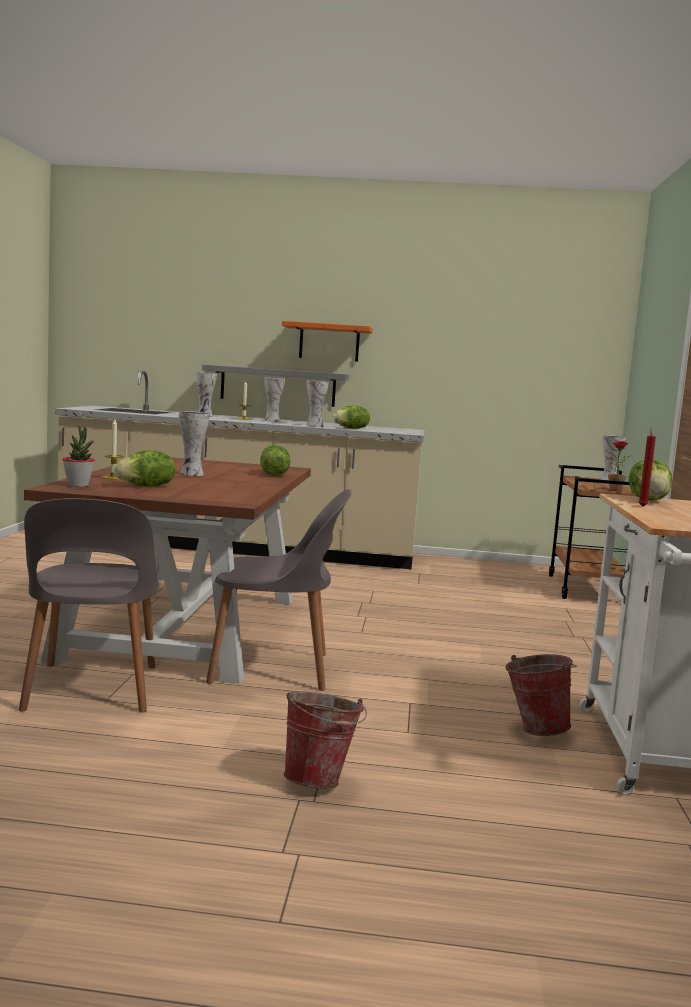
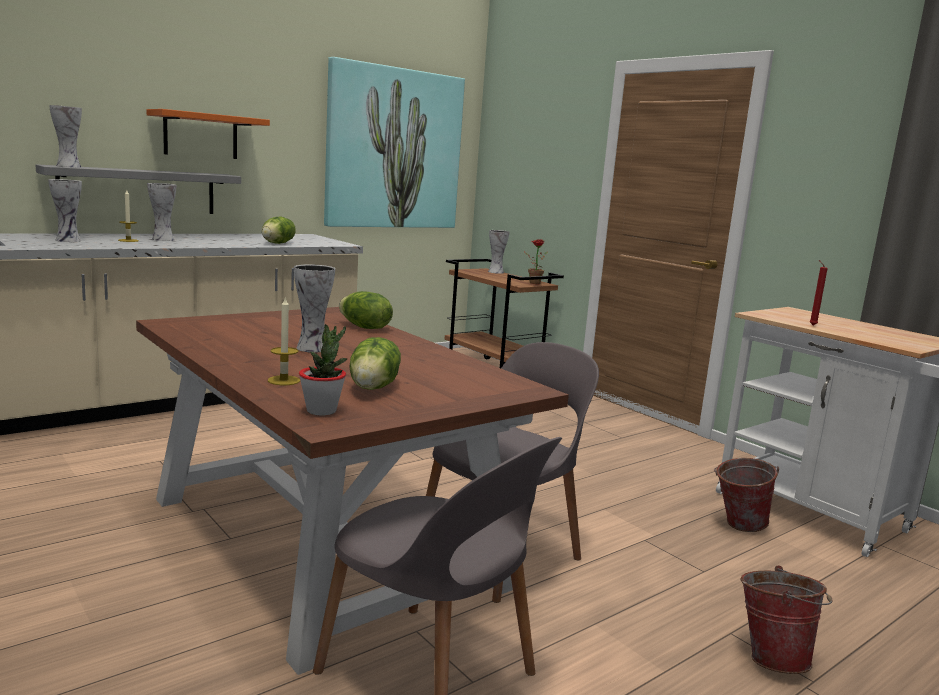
camera: 45 degrees left, 5 degrees up
vase [306,380,329,427] -> vase moved to [49,105,82,167]
lettuce [629,460,672,501] -> none
none -> picture [324,57,465,228]

